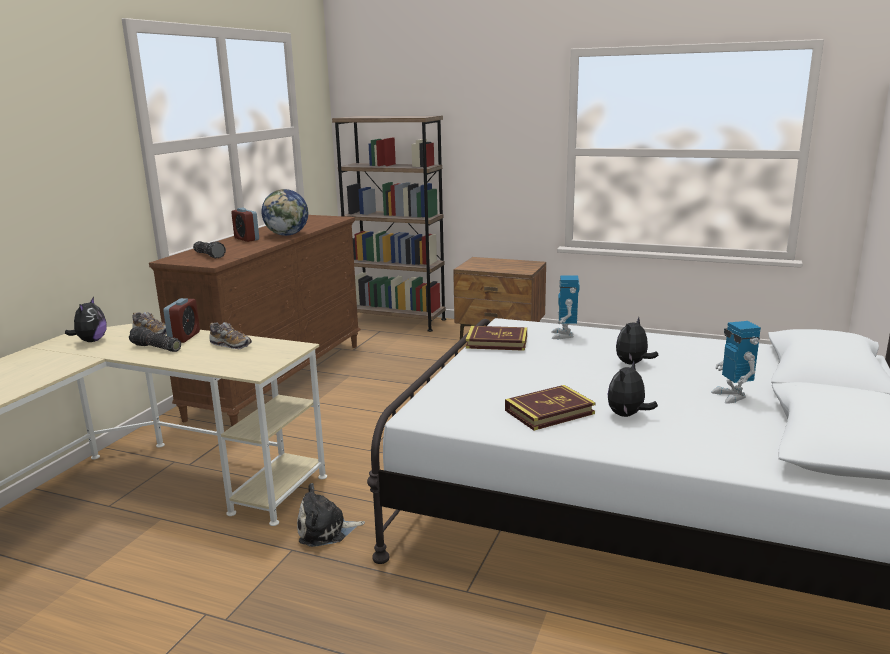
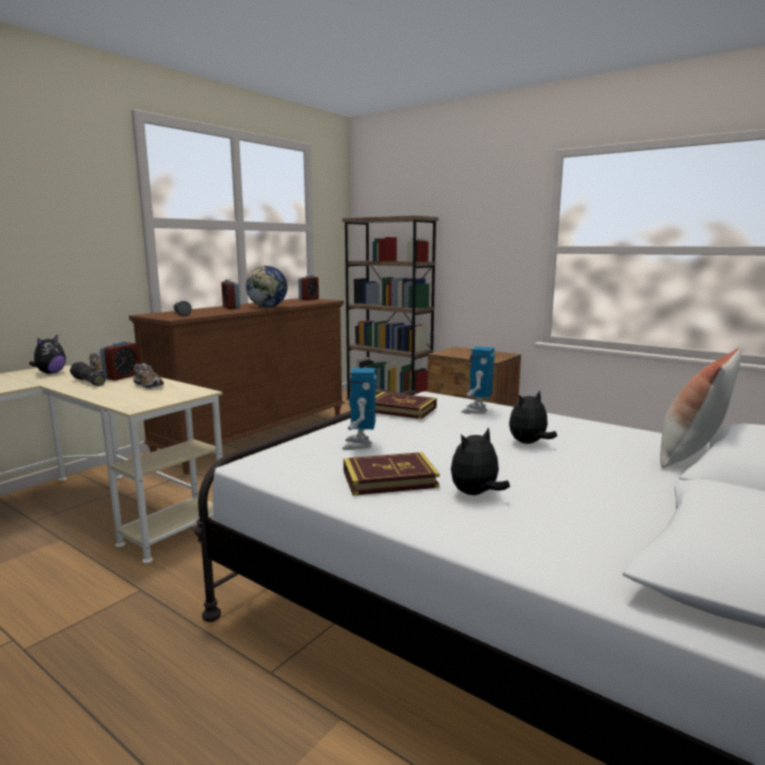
camera: 15 degrees right, 5 degrees down
plush toy [297,483,365,547] -> none
toy robot [711,321,761,404] -> toy robot moved to [342,368,377,450]
none -> alarm clock [298,275,319,300]
none -> pillow [660,348,741,468]

